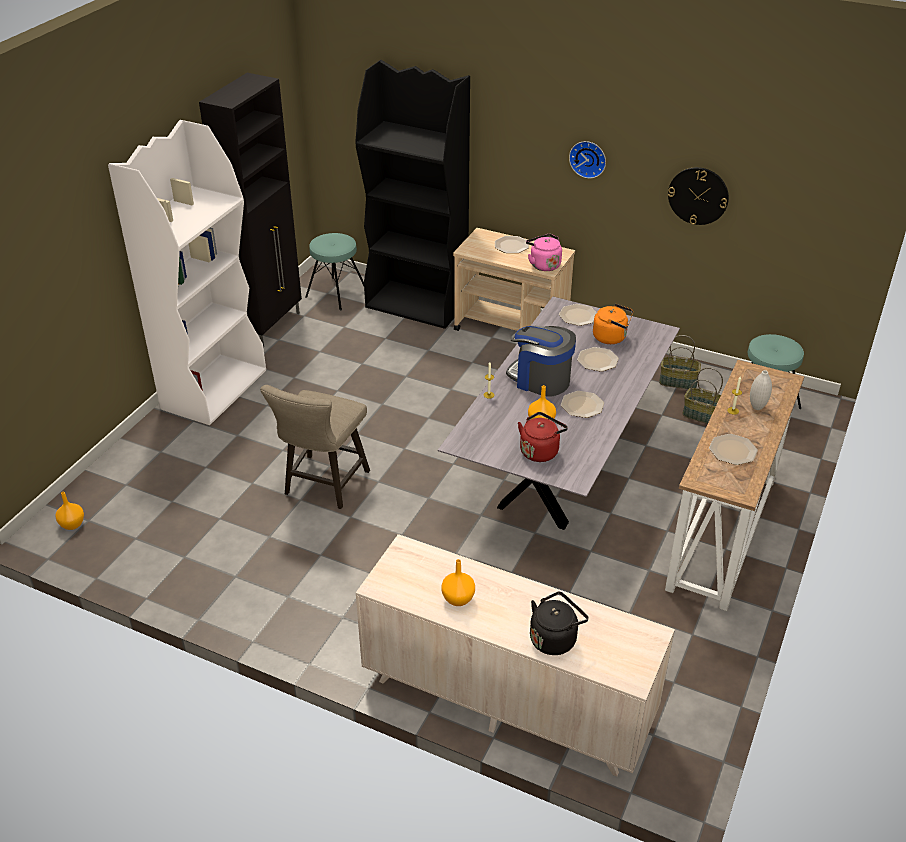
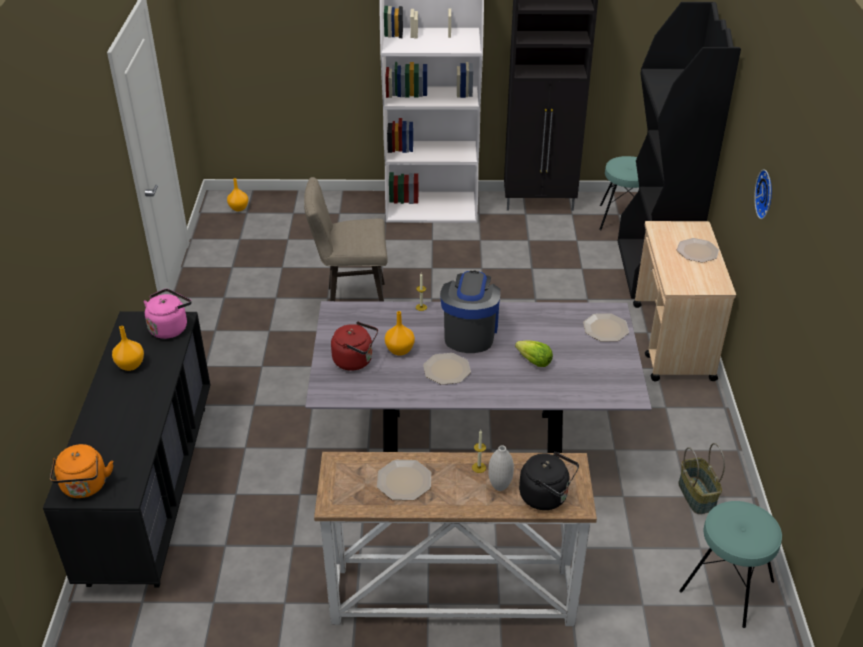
camera: 65 degrees right, 0 degrees up
beige dresser [356,534,675,776] -> black dresser [43,311,210,587]
pink kettle [526,234,562,271] -> pink kettle moved to [143,289,192,339]
black kettle [530,591,589,655] -> black kettle moved to [519,451,579,510]
plate [577,347,619,372] -> lettuce [515,340,553,367]
orange kettle [593,304,633,344] -> orange kettle moved to [50,444,113,498]
wall clock [668,167,729,225] -> none
basket [682,368,723,424] -> none

